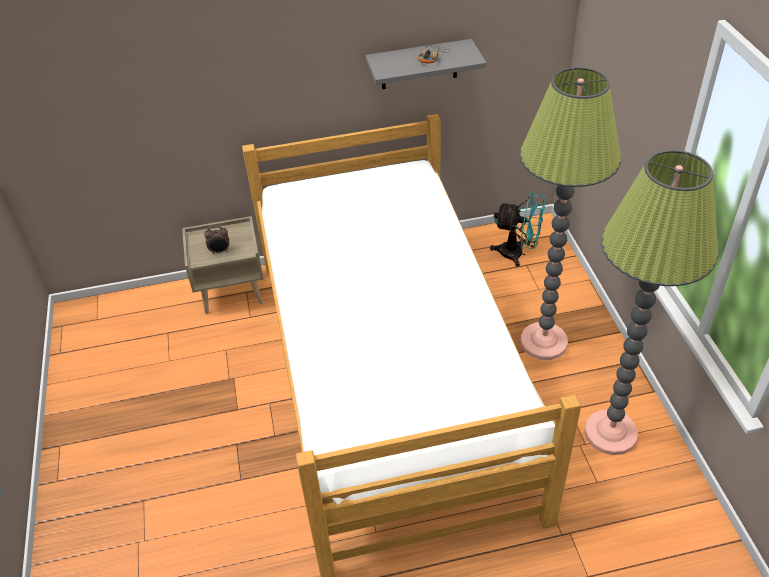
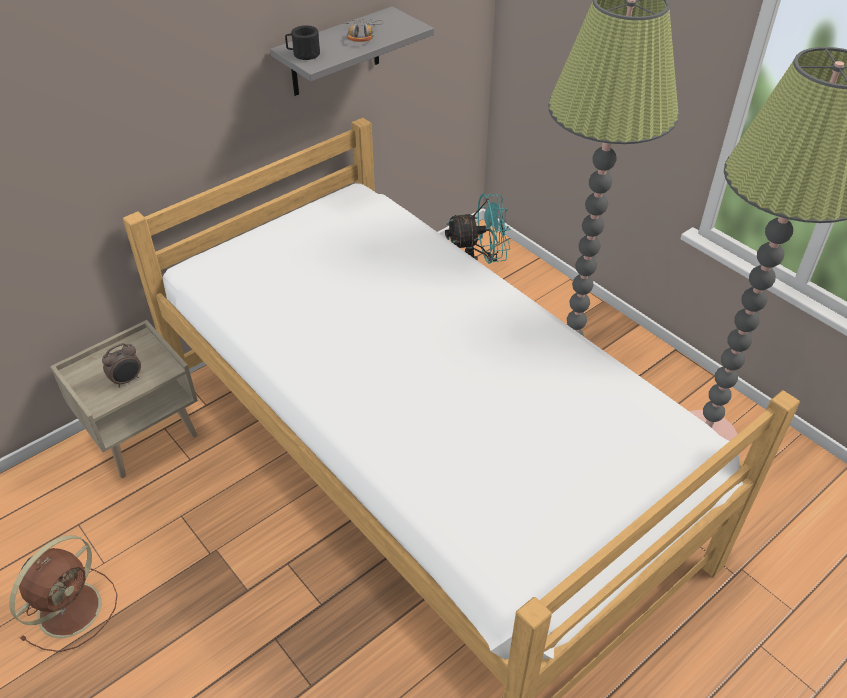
camera: 30 degrees left, 0 degrees up
none -> brown fan [9,535,117,652]
none -> black mug [285,25,320,60]

